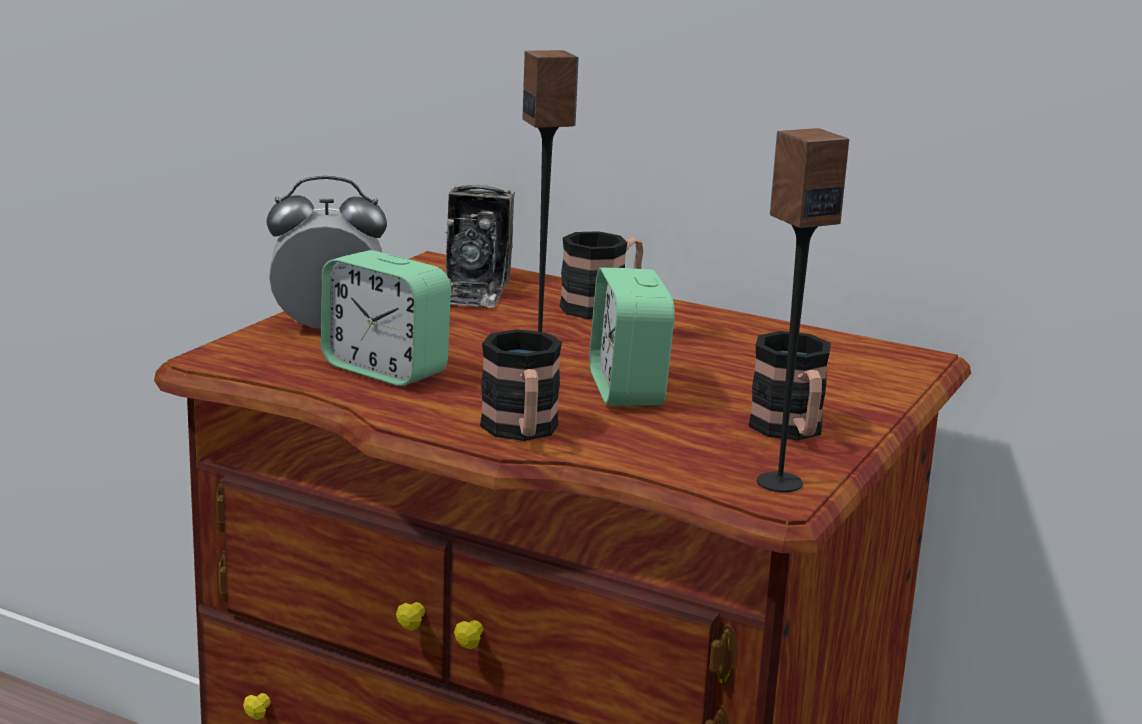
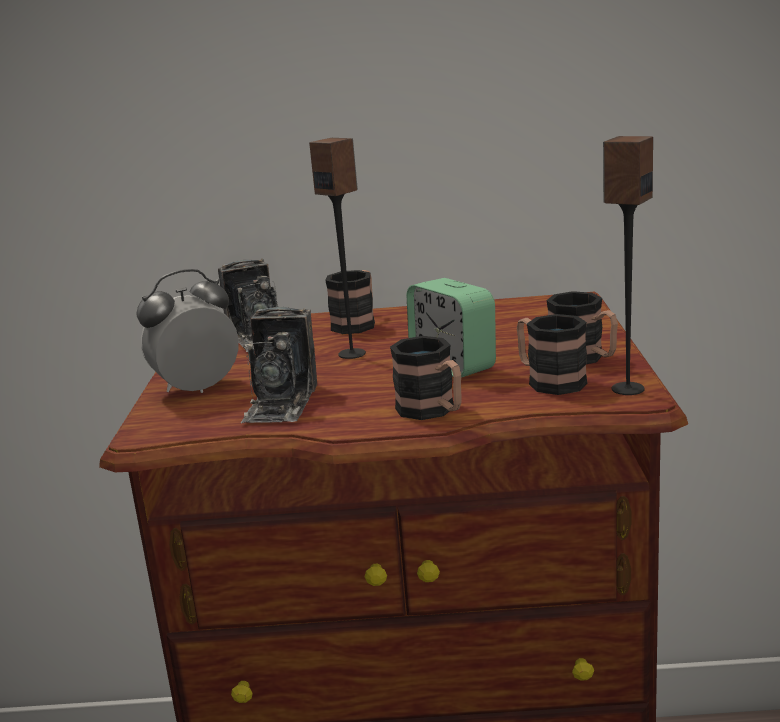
camera: 25 degrees left, 0 degrees up
alarm clock [321,250,451,386] -> camera [240,307,317,424]
none -> mug [517,314,588,395]

